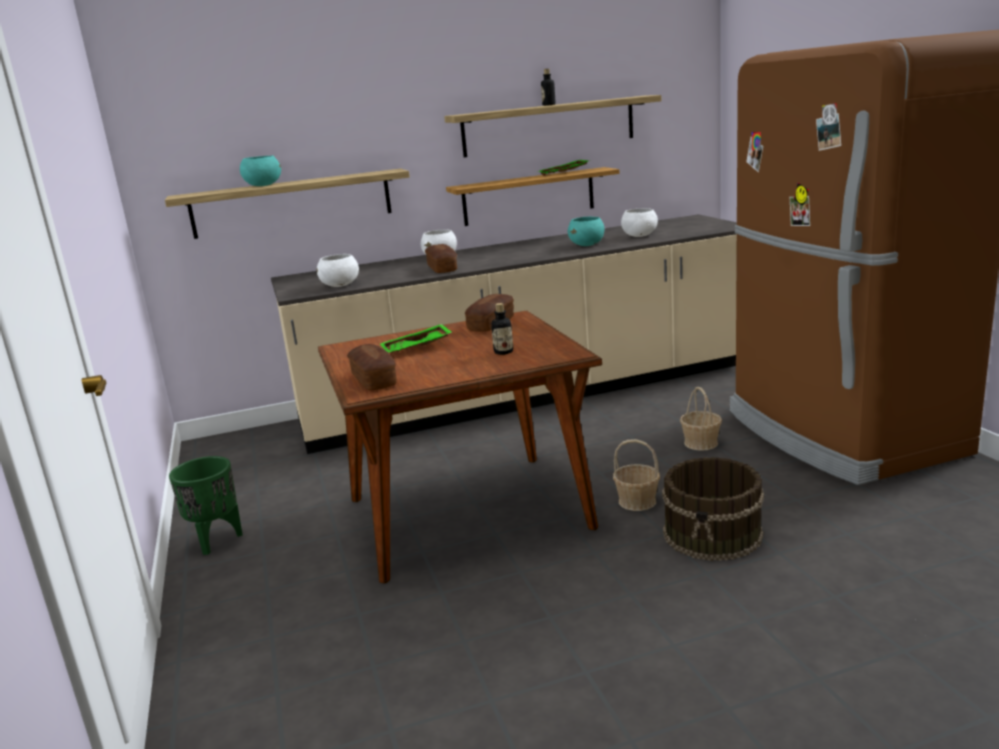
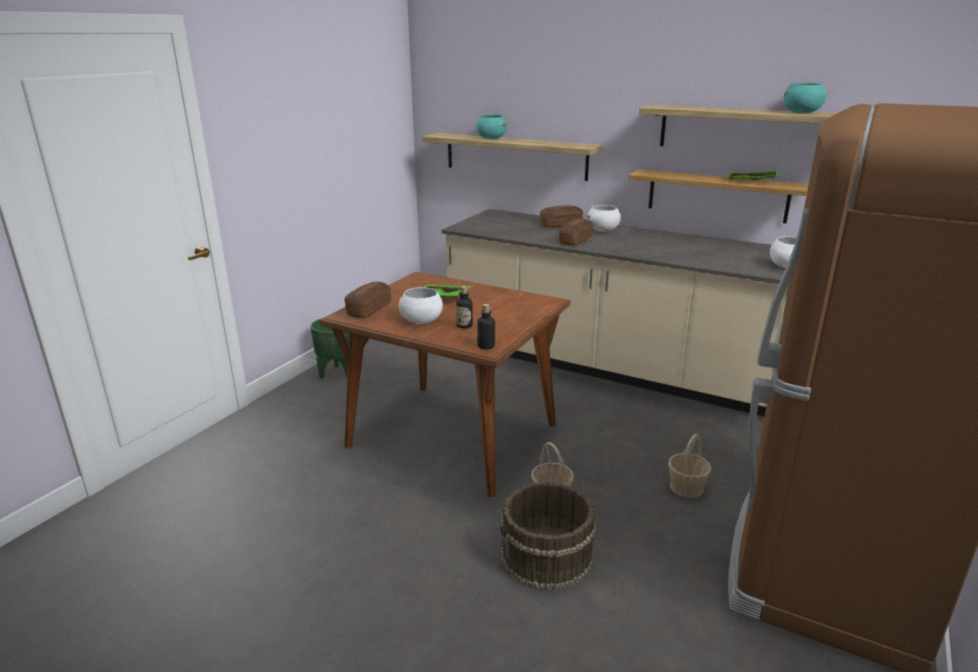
camera: 45 degrees right, 5 degrees up
white bowl [317,254,359,287] -> white bowl moved to [398,287,443,324]
bread [465,294,514,332] -> bread moved to [540,206,583,227]
bottle [541,69,556,106] -> bottle moved to [477,304,495,349]
turquoise bowl [568,217,605,246] -> turquoise bowl moved to [784,83,827,113]

